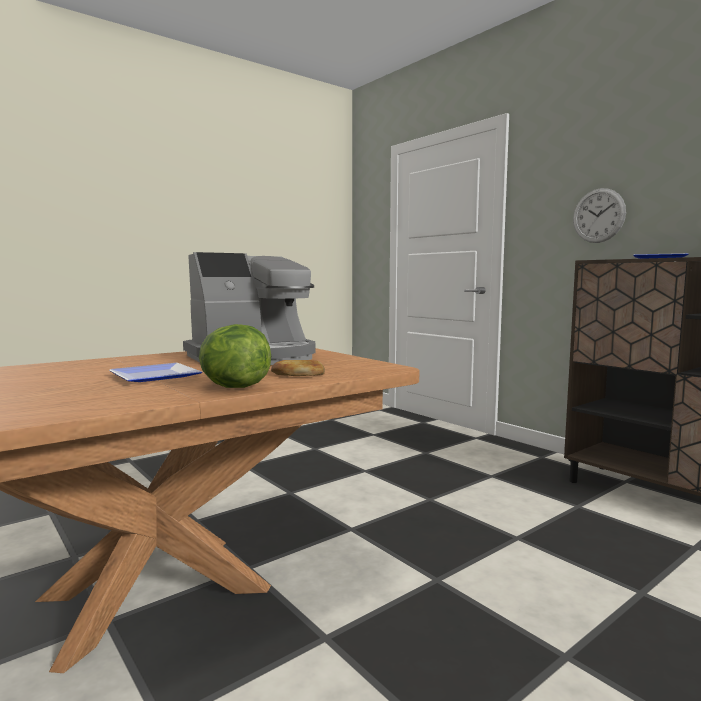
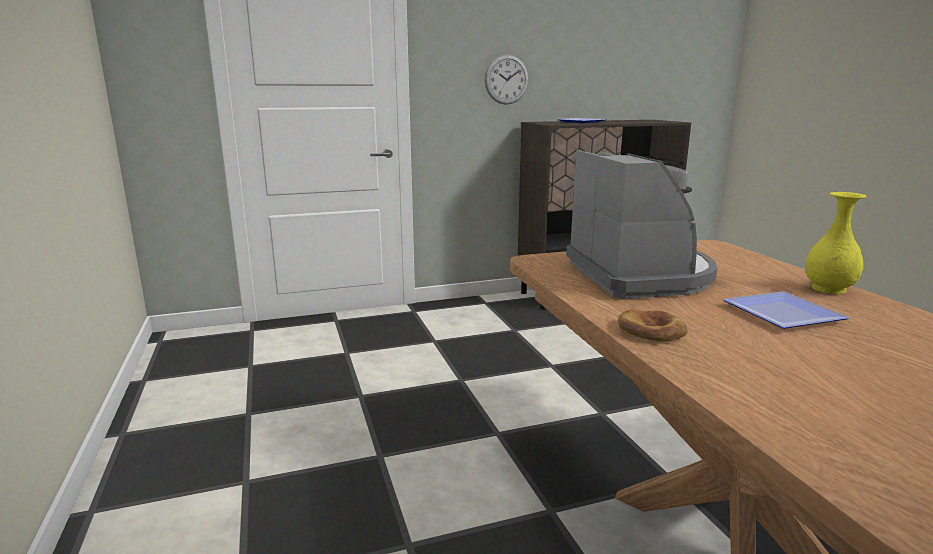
camera: 70 degrees left, 10 degrees up
lettuce [199,324,271,388] -> yellow vase [805,192,867,294]
bread [271,360,325,376] -> bread moved to [618,309,687,342]

